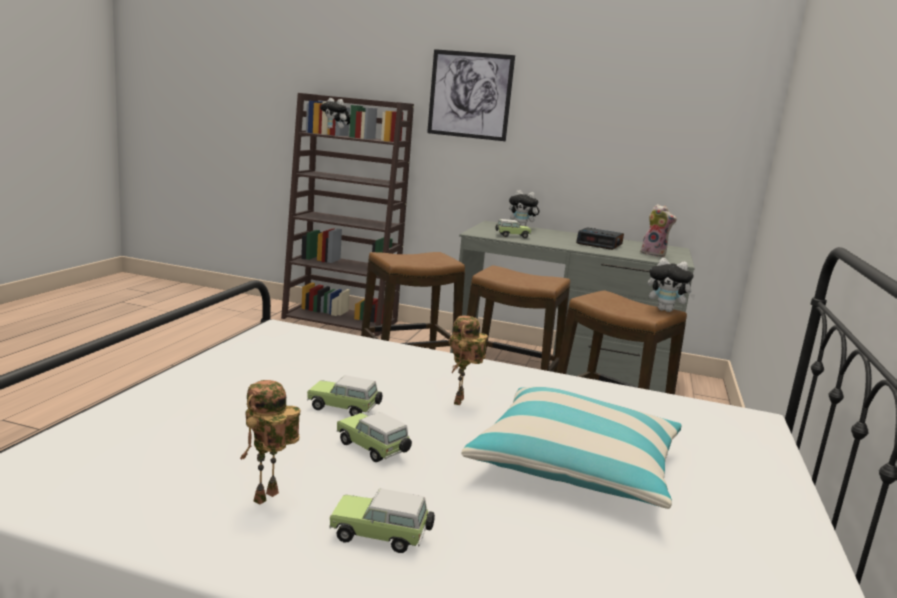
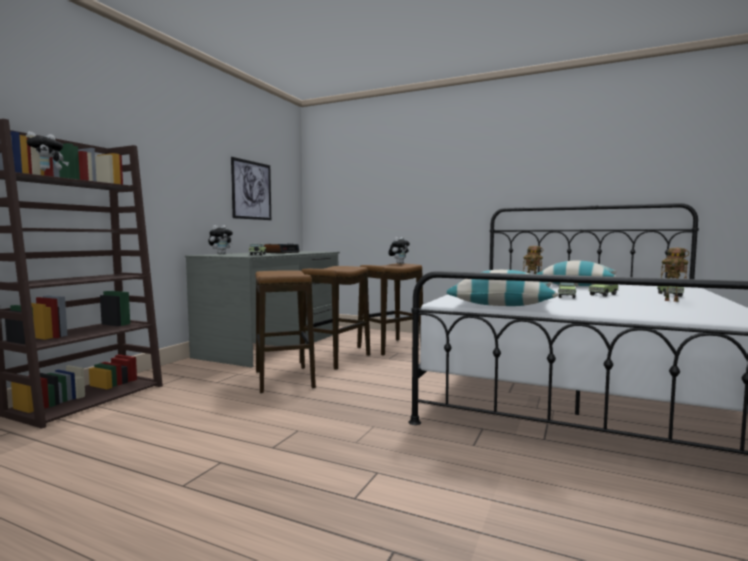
camera: 80 degrees left, 10 degrees down
picture [427,49,515,141] -> picture moved to [231,157,271,220]
plush toy [641,204,677,257] -> none
none -> pillow [447,270,558,306]

